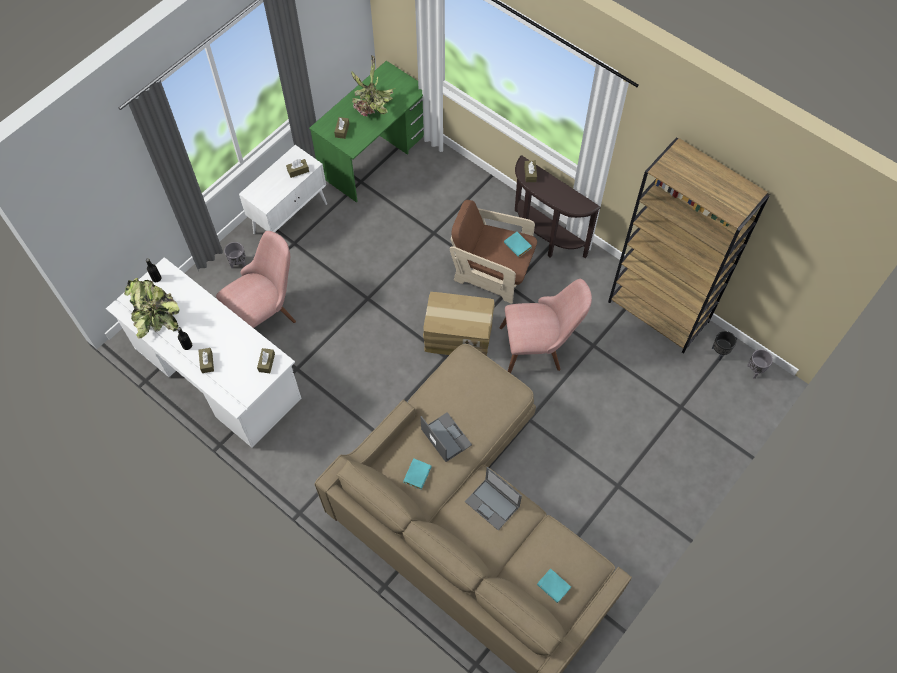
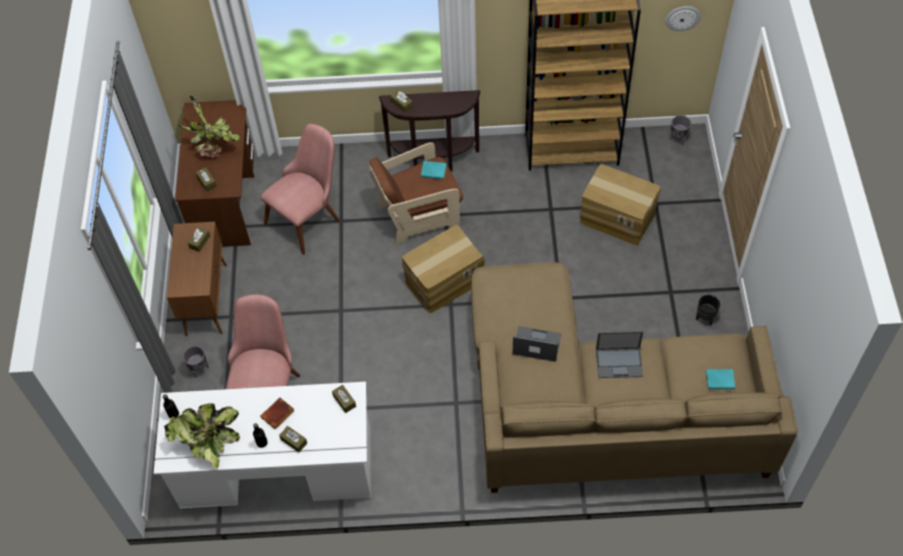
camera: 40 degrees left, 5 degrees down
white cabinet [239,145,327,234] -> brown cabinet [167,222,227,336]
green desk [309,61,424,202] -> brown desk [175,100,254,247]
turquoise book [403,458,432,489] -> none
pink chair [500,279,592,373] -> pink chair moved to [260,124,340,255]
black planter [712,331,736,360] -> black planter moved to [696,295,720,326]
none -> brown book [260,398,294,429]
none -> cardboard box [580,164,661,246]
none -> wall clock [666,6,701,31]

